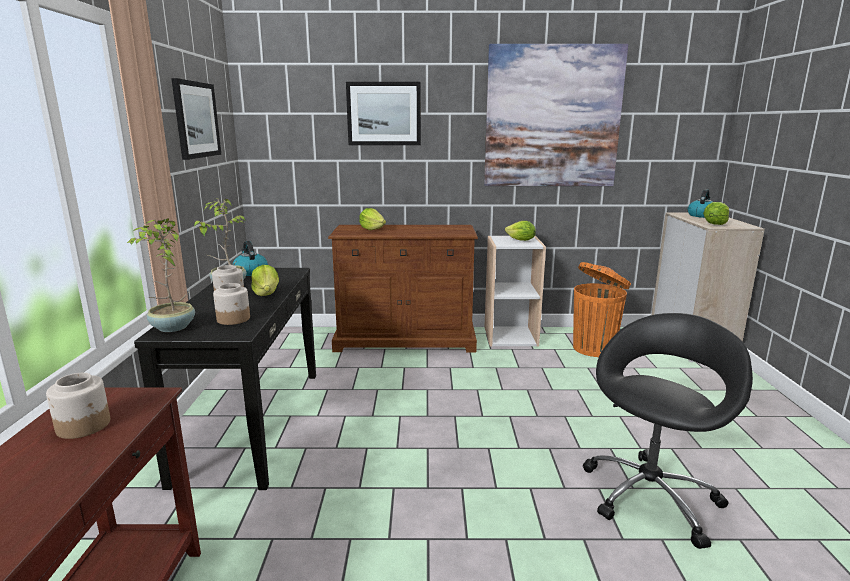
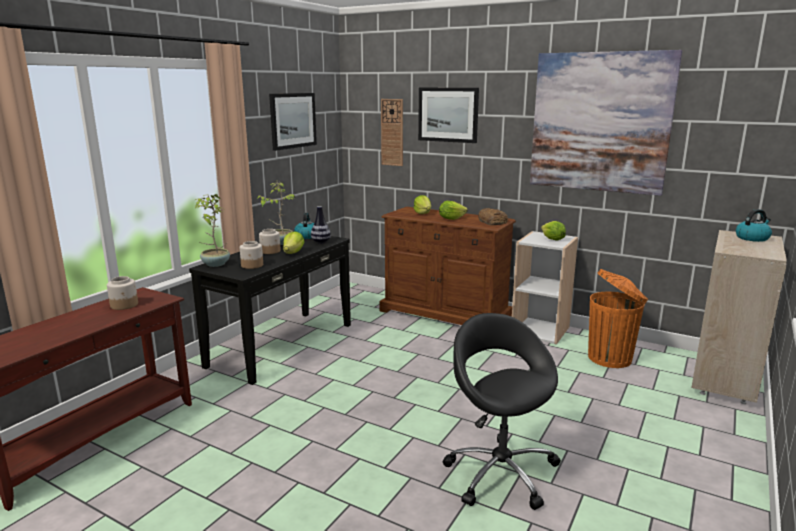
camera: 30 degrees right, 0 degrees up
black office chair [583,313,753,549] -> black office chair turned 120 degrees counterclockwise [443,313,561,510]
lettuce [703,202,729,225] -> lettuce moved to [439,201,468,220]
none -> vase [311,206,331,244]
none -> wall clock [381,99,403,166]
none -> bread [478,208,508,225]

